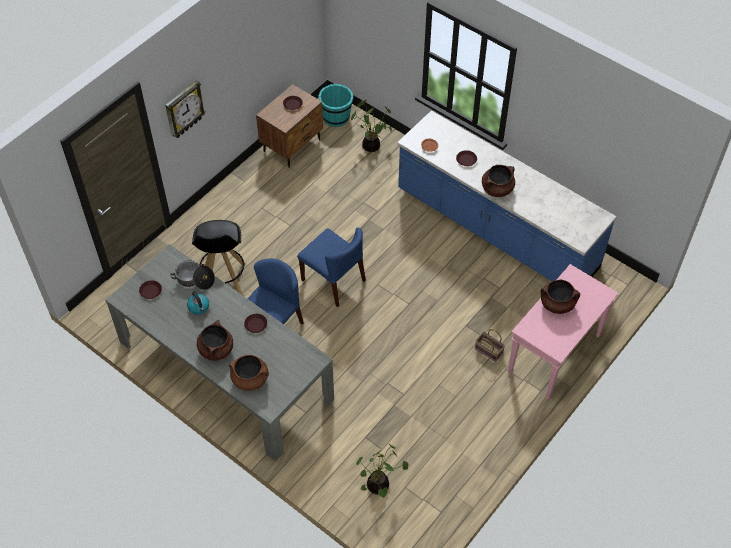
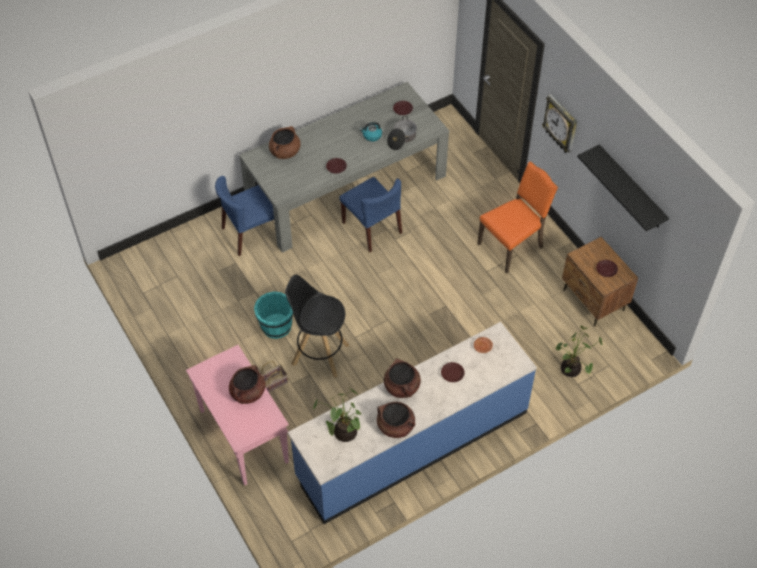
camera: 110 degrees right, 0 degrees up
black stool [192,220,246,295] -> black stool moved to [285,275,350,378]
brown cooking pot [197,320,233,361] -> brown cooking pot moved to [377,402,415,438]
blue chair [297,228,366,307] -> blue chair moved to [215,176,274,256]
turquoise bucket [318,84,353,127] -> turquoise bucket moved to [254,291,293,339]
potted plant [356,444,409,498] -> potted plant moved to [313,388,361,442]
none -> orange chair [477,162,558,274]
none -> black shelf [577,145,669,231]

